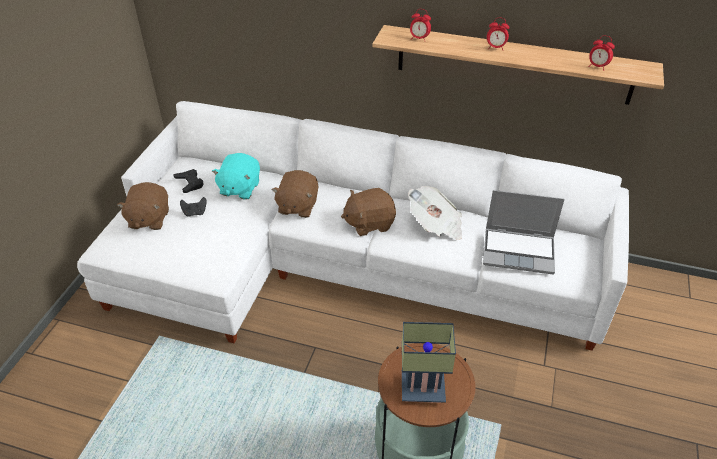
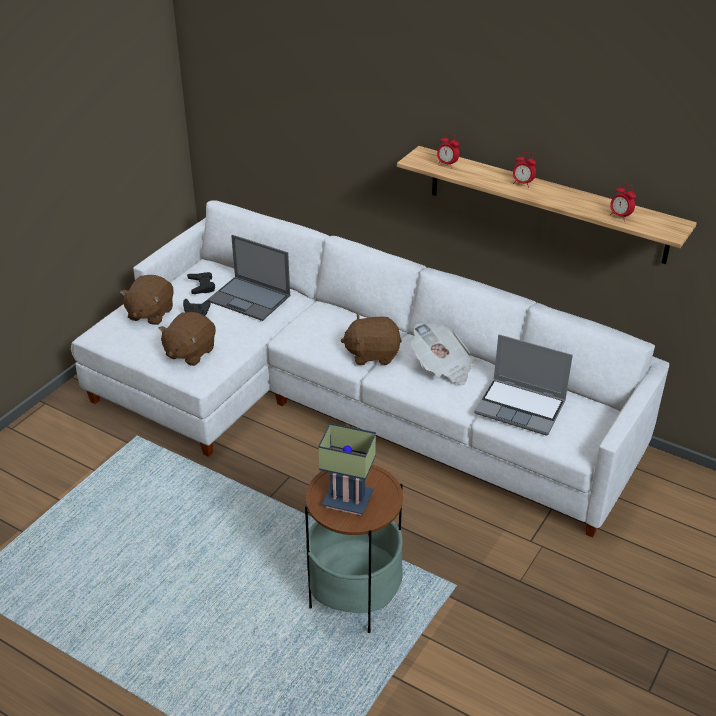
camera: 15 degrees right, 5 degrees down
turquoise plush toy [212,153,260,200] -> laptop [207,235,290,321]
brown plush toy [272,170,319,218] -> brown plush toy moved to [159,312,216,366]

